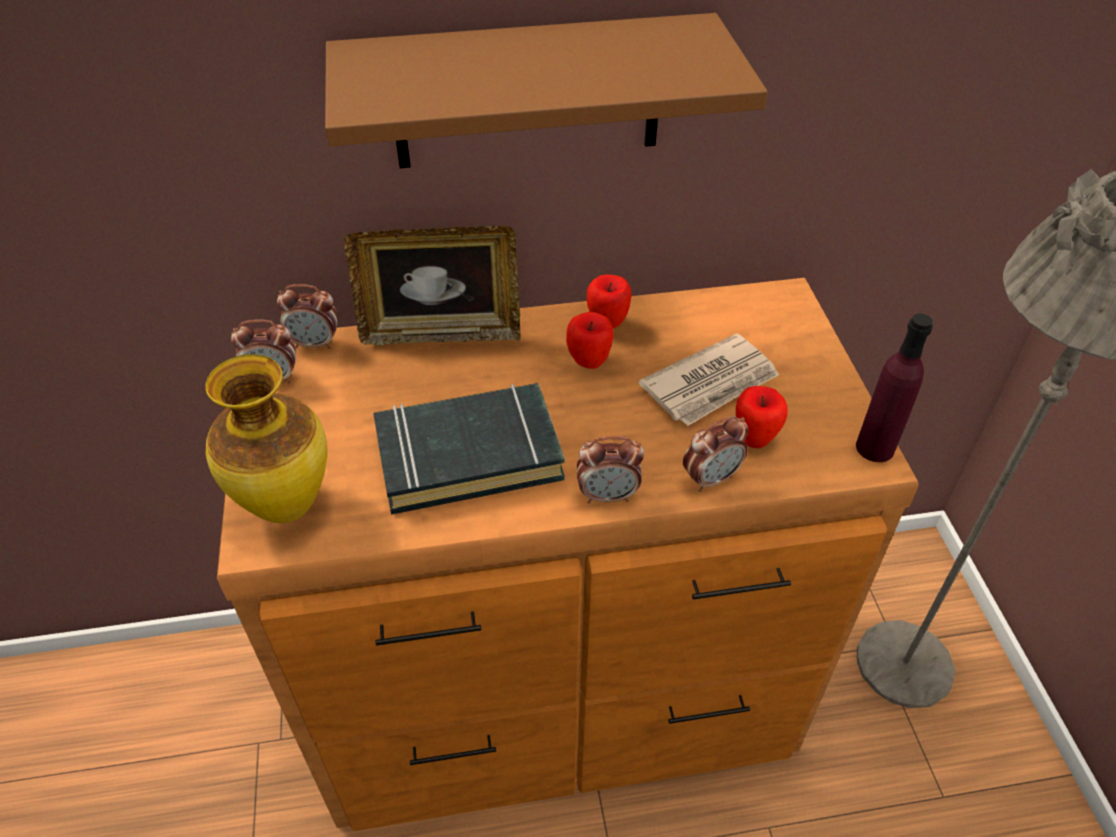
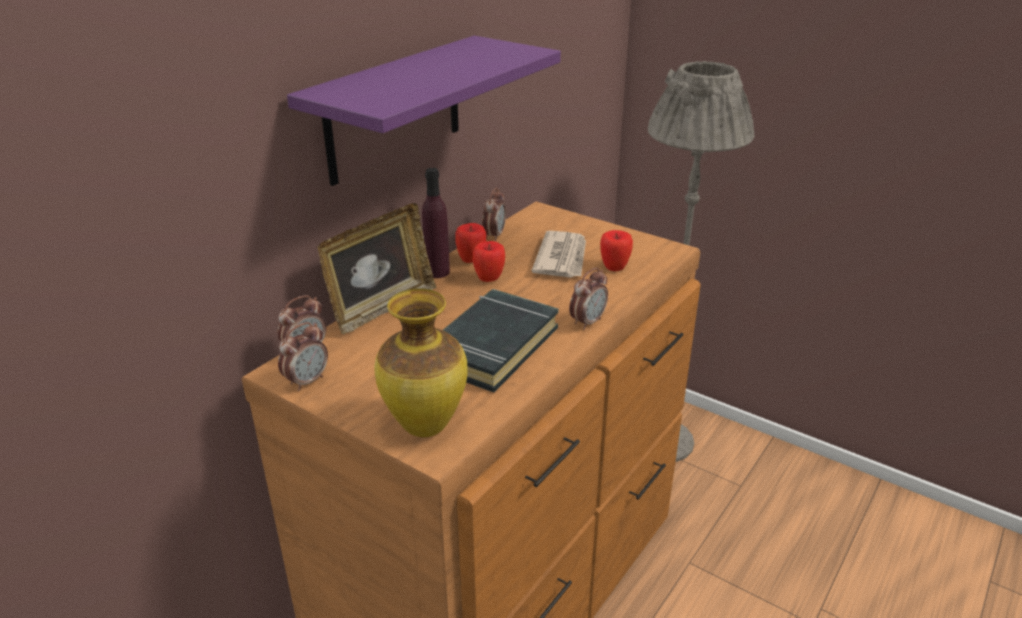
camera: 45 degrees left, 15 degrees down
brown shelf [325,13,768,168] -> purple shelf [287,36,561,186]
alarm clock [683,416,749,492] -> alarm clock moved to [482,188,506,241]
purple bottle [856,314,933,462] -> purple bottle moved to [422,168,450,278]

